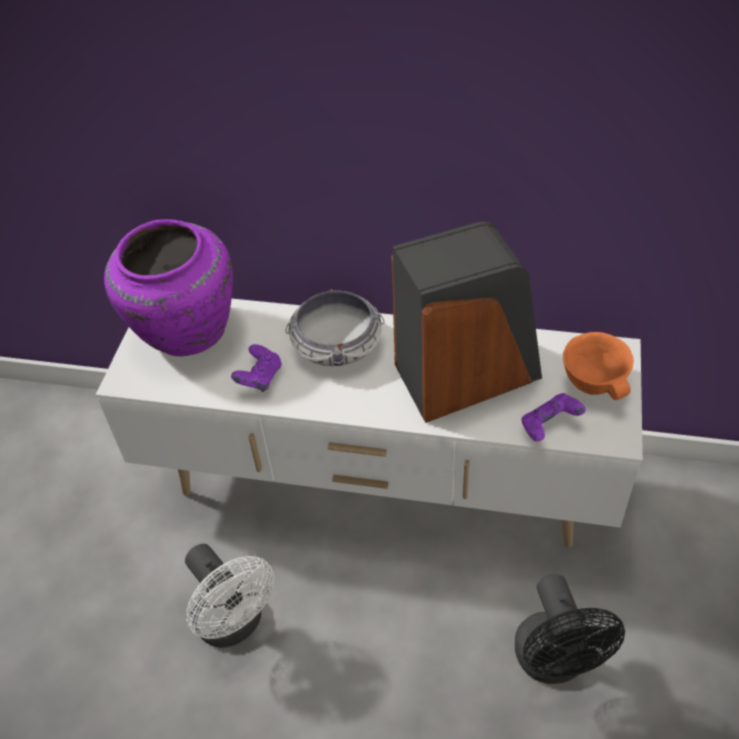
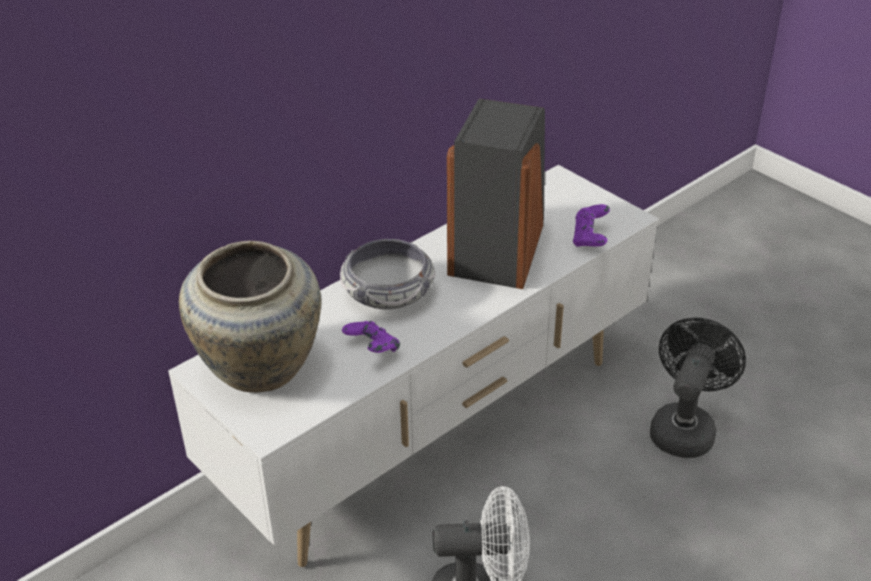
camera: 55 degrees left, 10 degrees down
purple vase [104,219,233,356] -> beige vase [179,241,321,392]
black fan [514,574,625,684] -> black fan turned 90 degrees counterclockwise [650,318,746,458]
orange bowl [563,332,634,400] -> none

